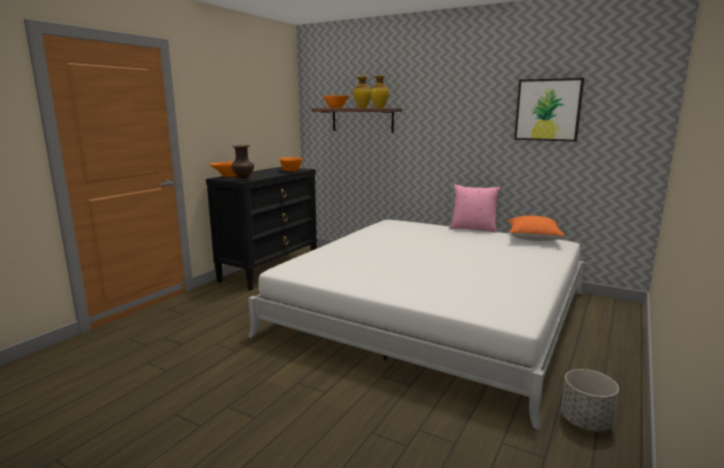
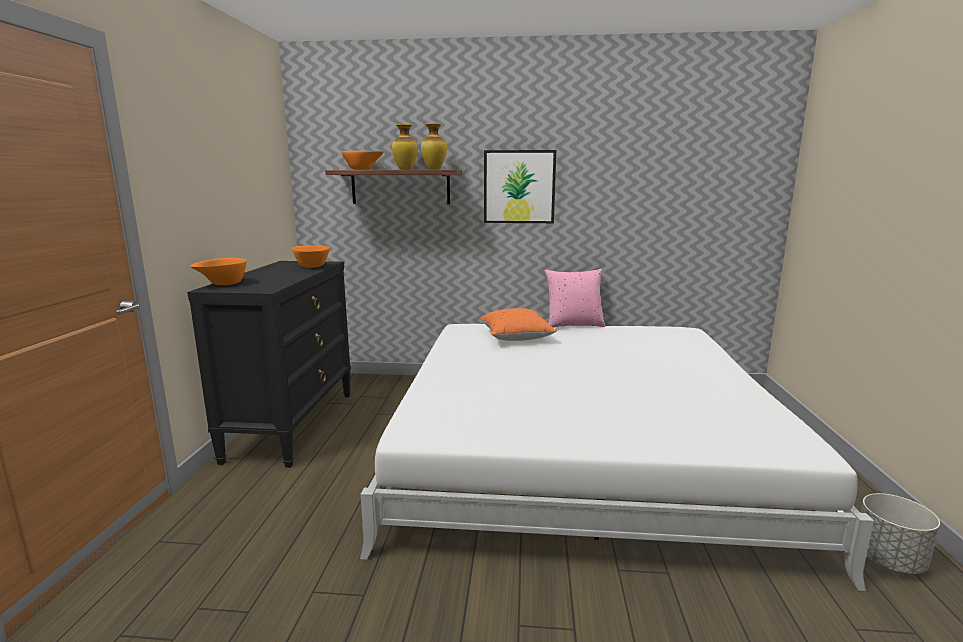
camera: 25 degrees left, 0 degrees up
brown vase [231,145,254,181] -> none
orange pillow [507,216,565,241] -> orange pillow moved to [480,308,557,341]
picture [514,78,584,142] -> picture moved to [484,150,556,223]

